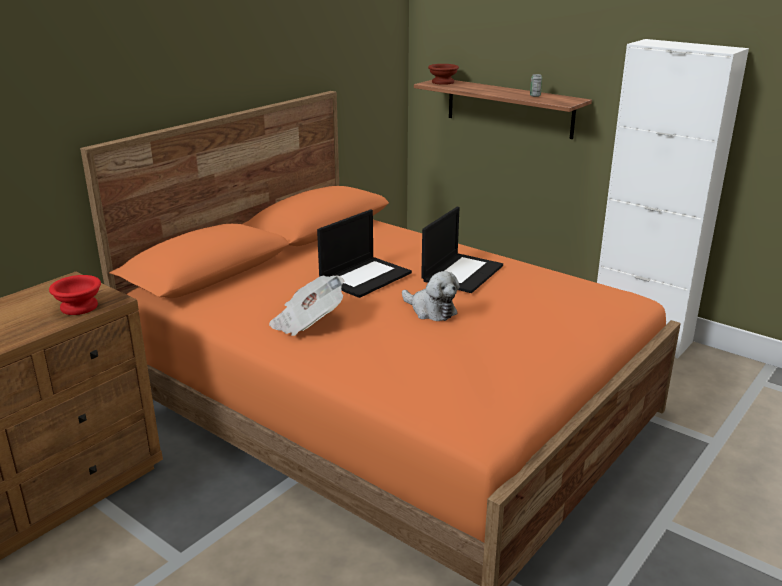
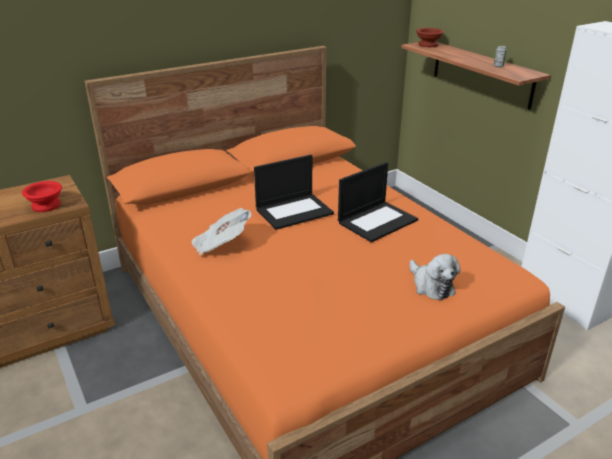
camera: 20 degrees right, 5 degrees up
plush toy [402,271,460,321] -> plush toy moved to [410,254,460,300]

